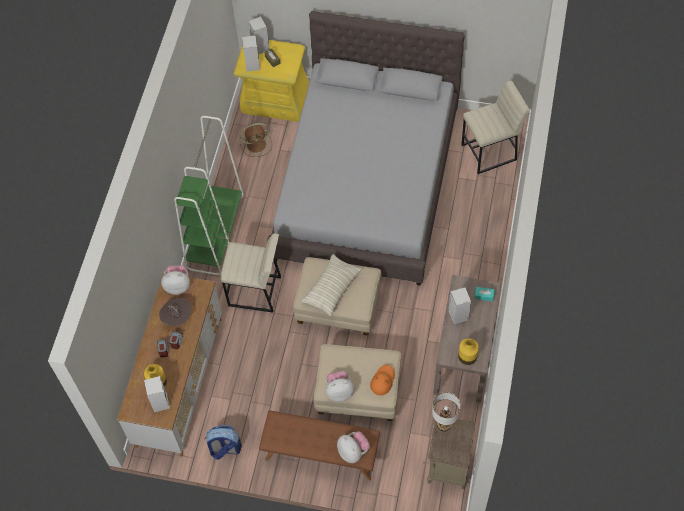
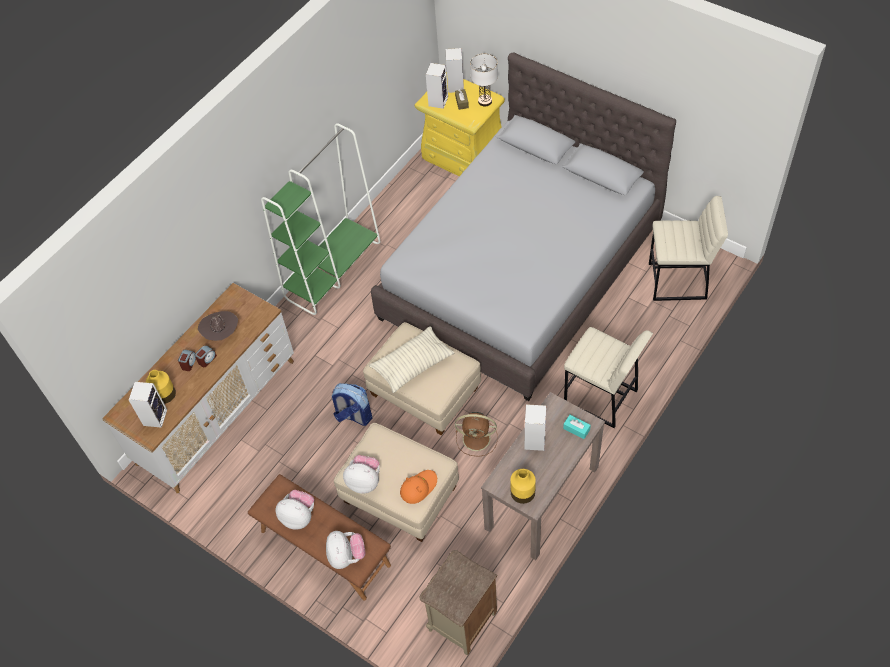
camera: 25 degrees right, 5 degrees down
plush toy [161,265,190,295] -> plush toy moved to [276,490,314,530]
backpack [204,425,242,460] -> backpack moved to [331,383,372,426]
beige chair [220,233,281,313] -> beige chair moved to [564,327,653,428]
brown fan [240,123,272,157] -> brown fan moved to [455,412,498,457]
table lamp [432,392,461,432] -> table lamp moved to [470,53,498,106]

